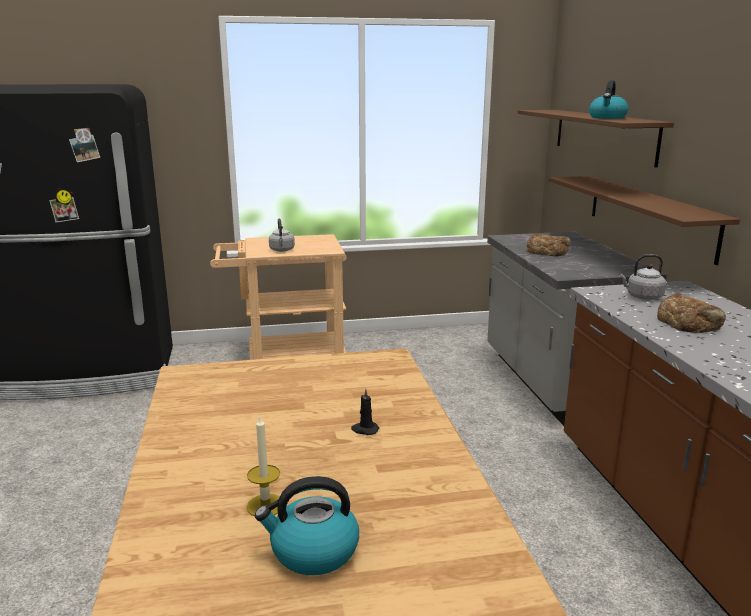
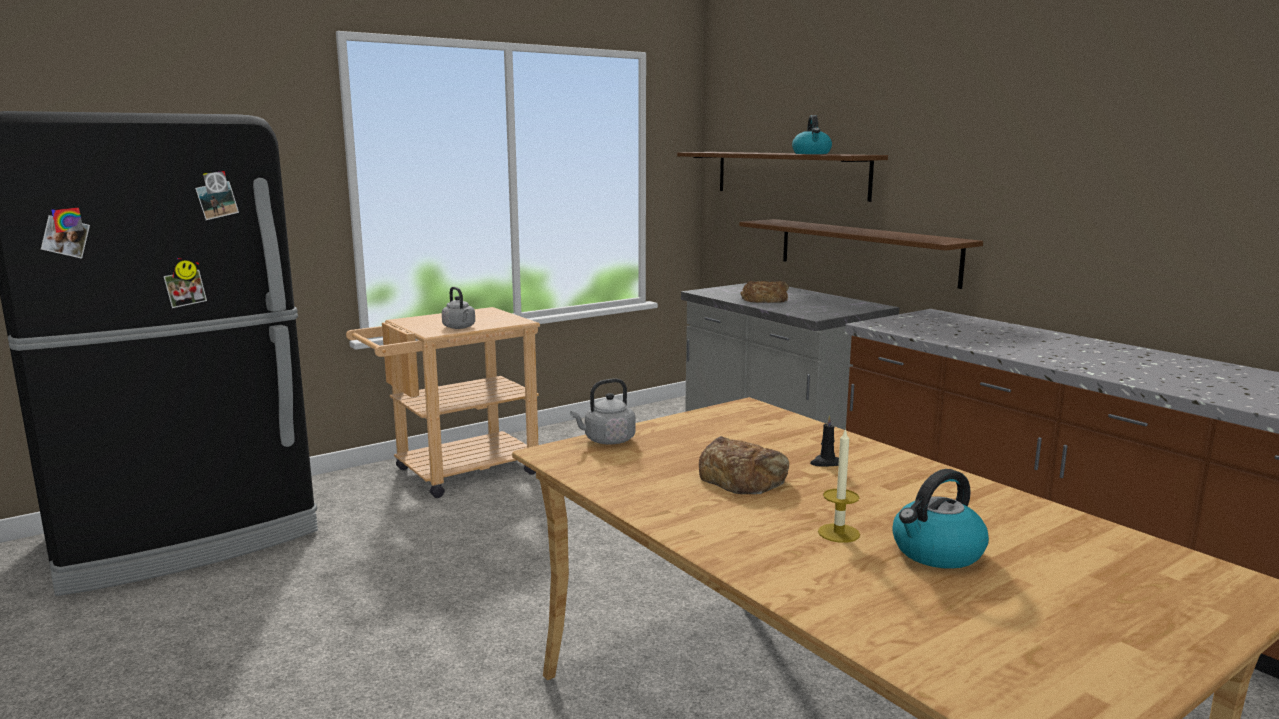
camera: 25 degrees left, 5 degrees down
grey kettle [619,254,666,300] -> grey kettle moved to [570,378,635,444]
bread [657,293,726,333] -> bread moved to [699,436,789,494]

